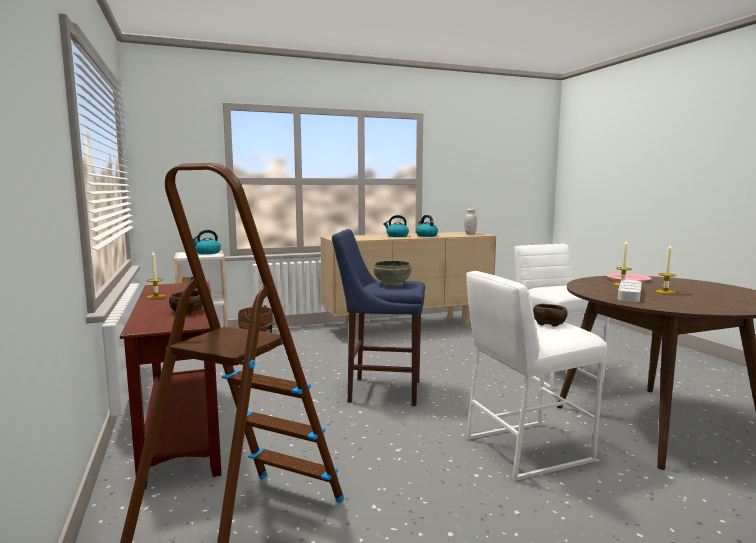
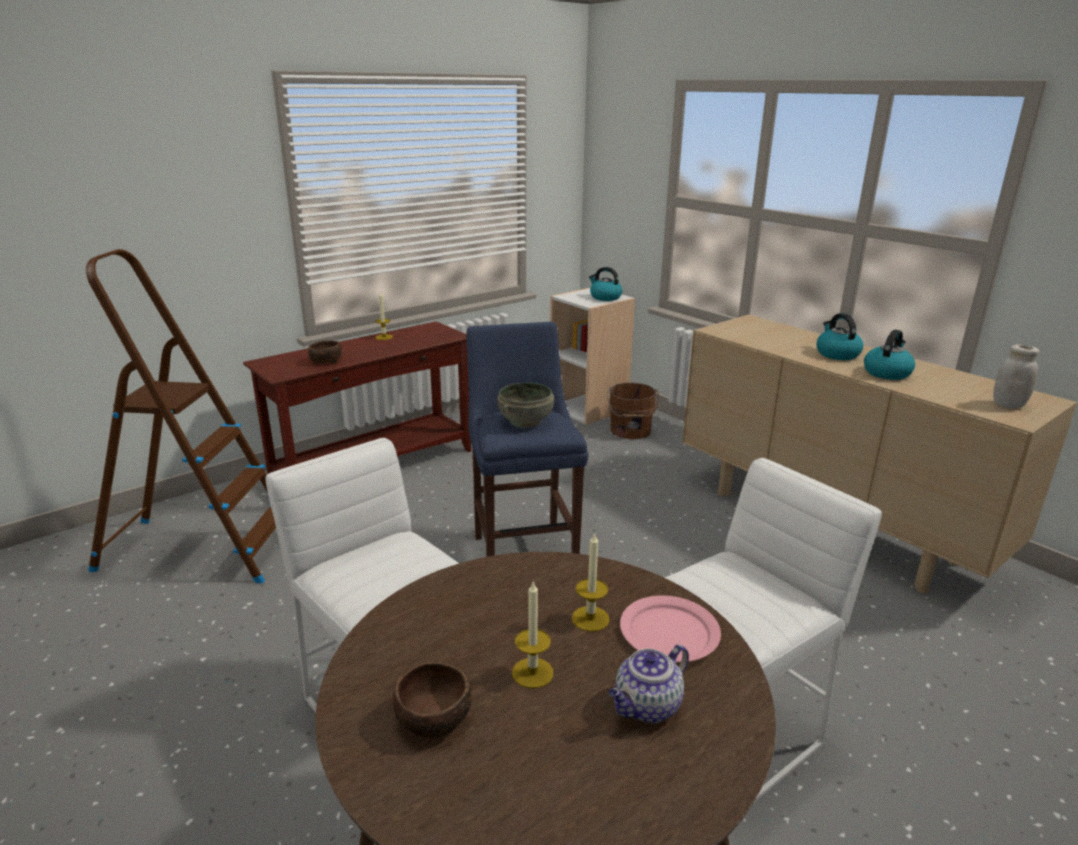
camera: 70 degrees right, 15 degrees up
brown bowl [533,304,568,327] -> brown bowl moved to [393,662,472,739]
grey tray [617,280,642,302] -> none
none -> teapot [609,644,689,723]

